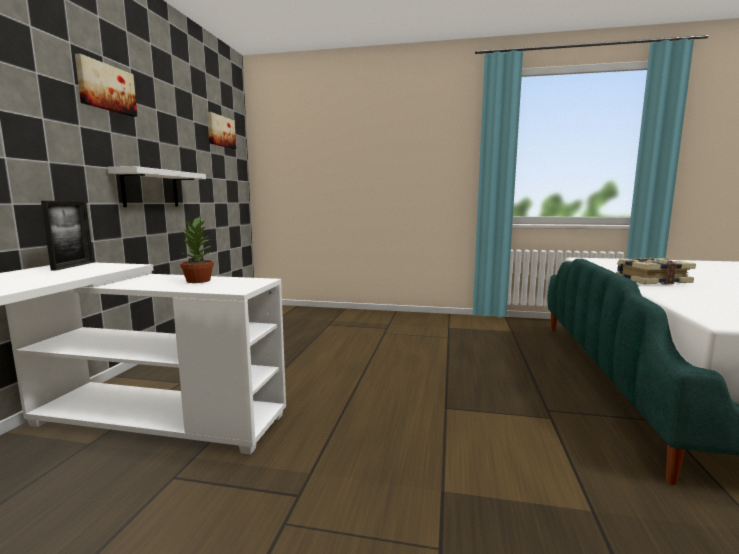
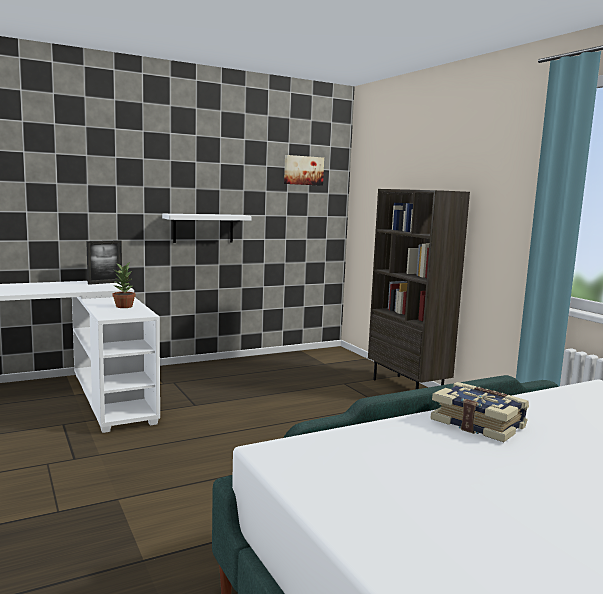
camera: 50 degrees right, 0 degrees up
picture [75,53,137,117] -> none
none -> brown bookcase [368,189,470,389]

